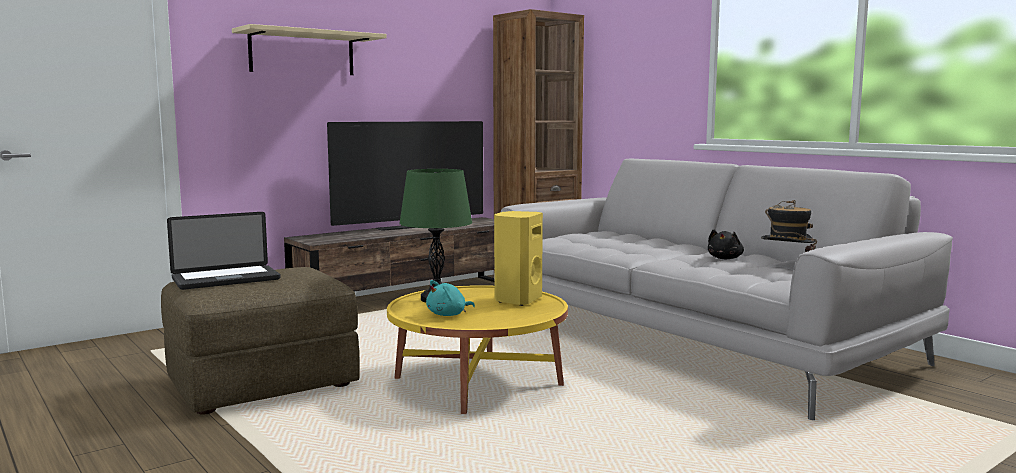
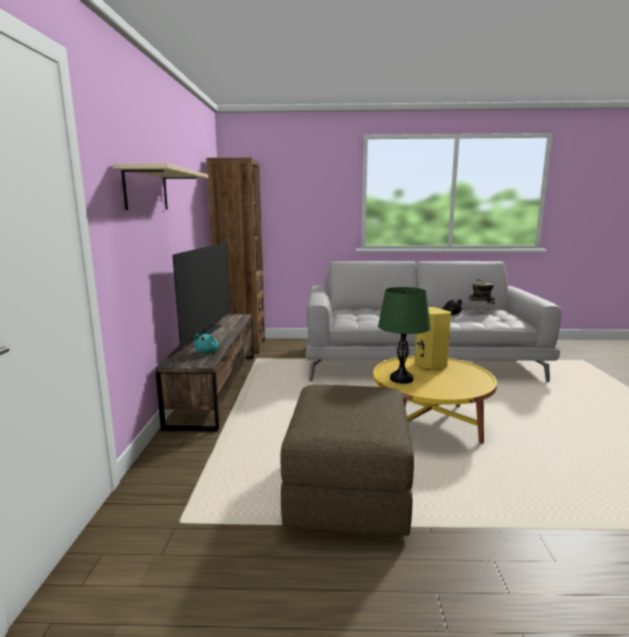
camera: 50 degrees left, 5 degrees up
laptop [167,212,281,290] -> none
turquoise plush toy [426,280,475,316] -> turquoise plush toy moved to [194,334,219,353]

